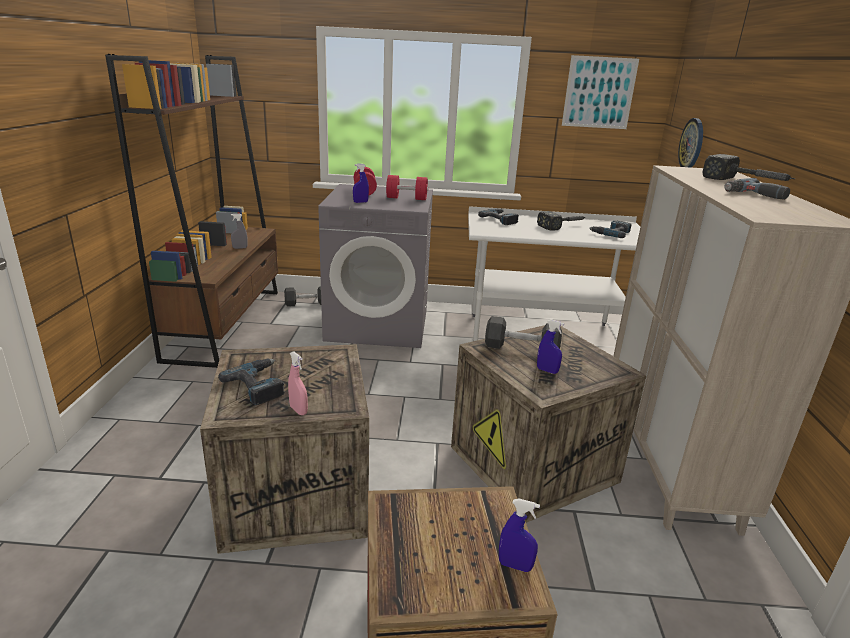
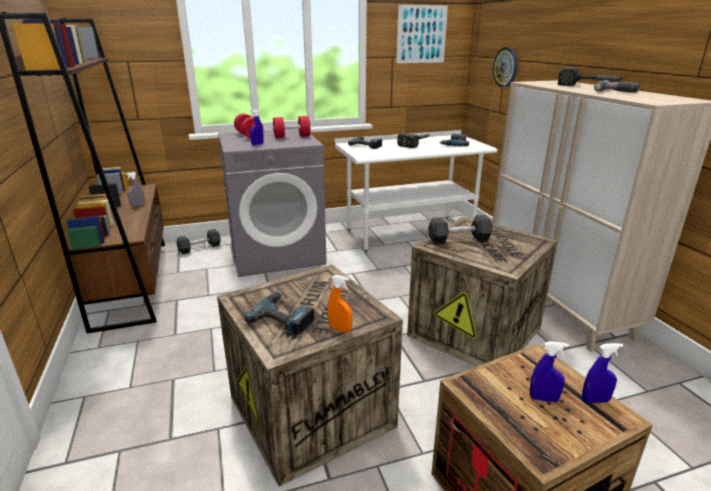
camera: 20 degrees left, 0 degrees up
pink spray bottle [288,351,308,415] -> orange spray bottle [328,275,352,333]
blue spray bottle [537,319,564,374] -> blue spray bottle moved to [530,341,569,402]

